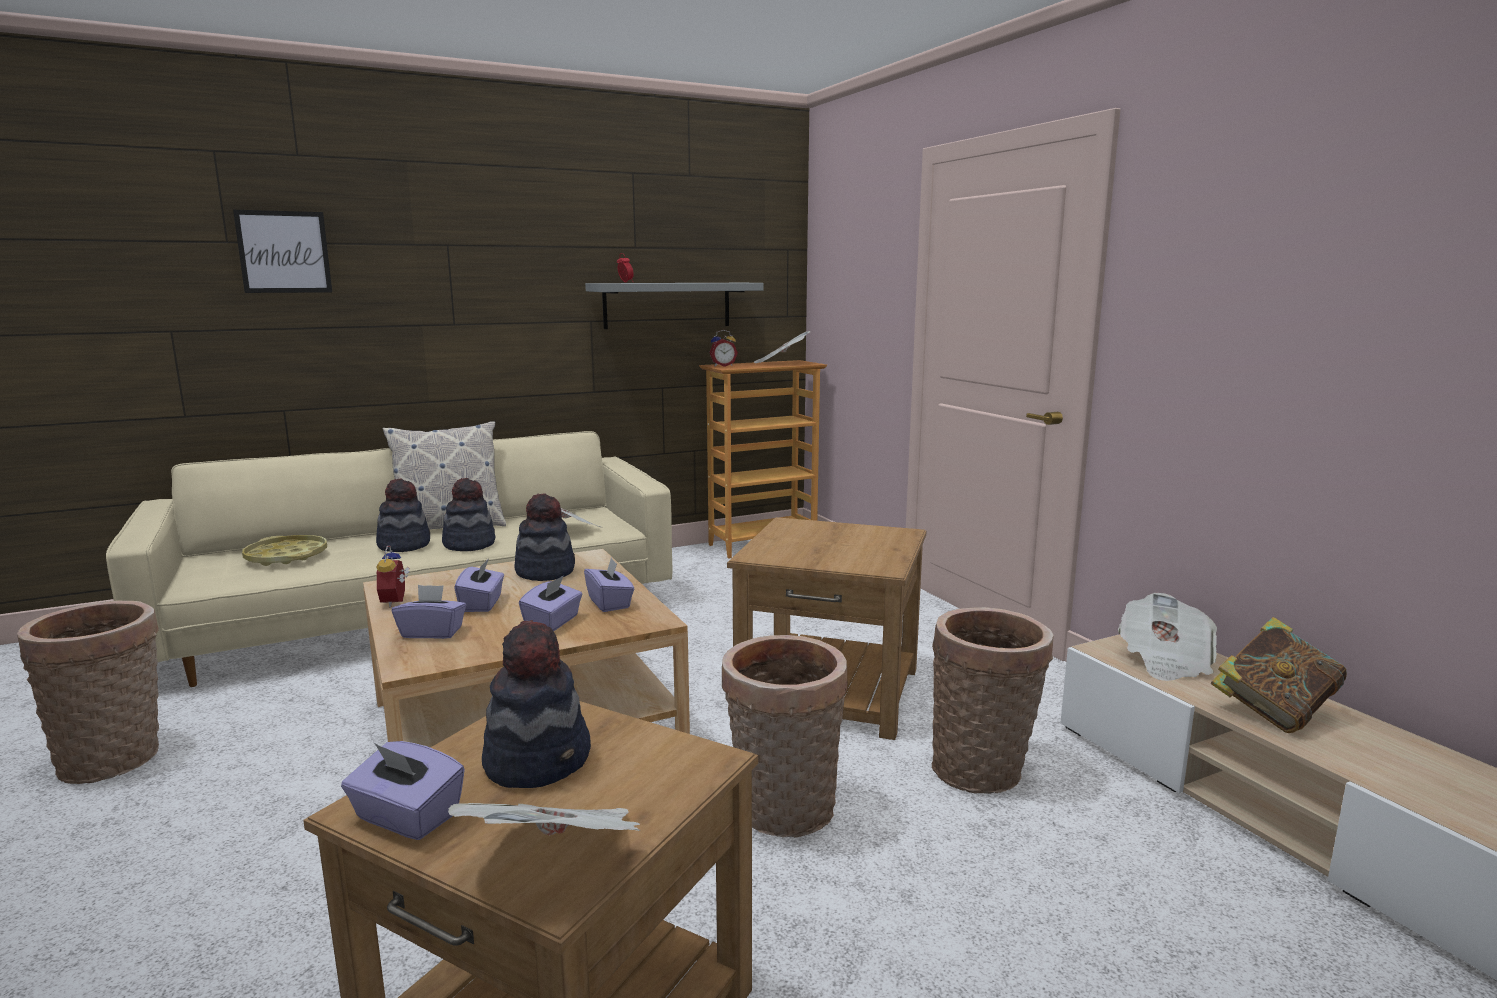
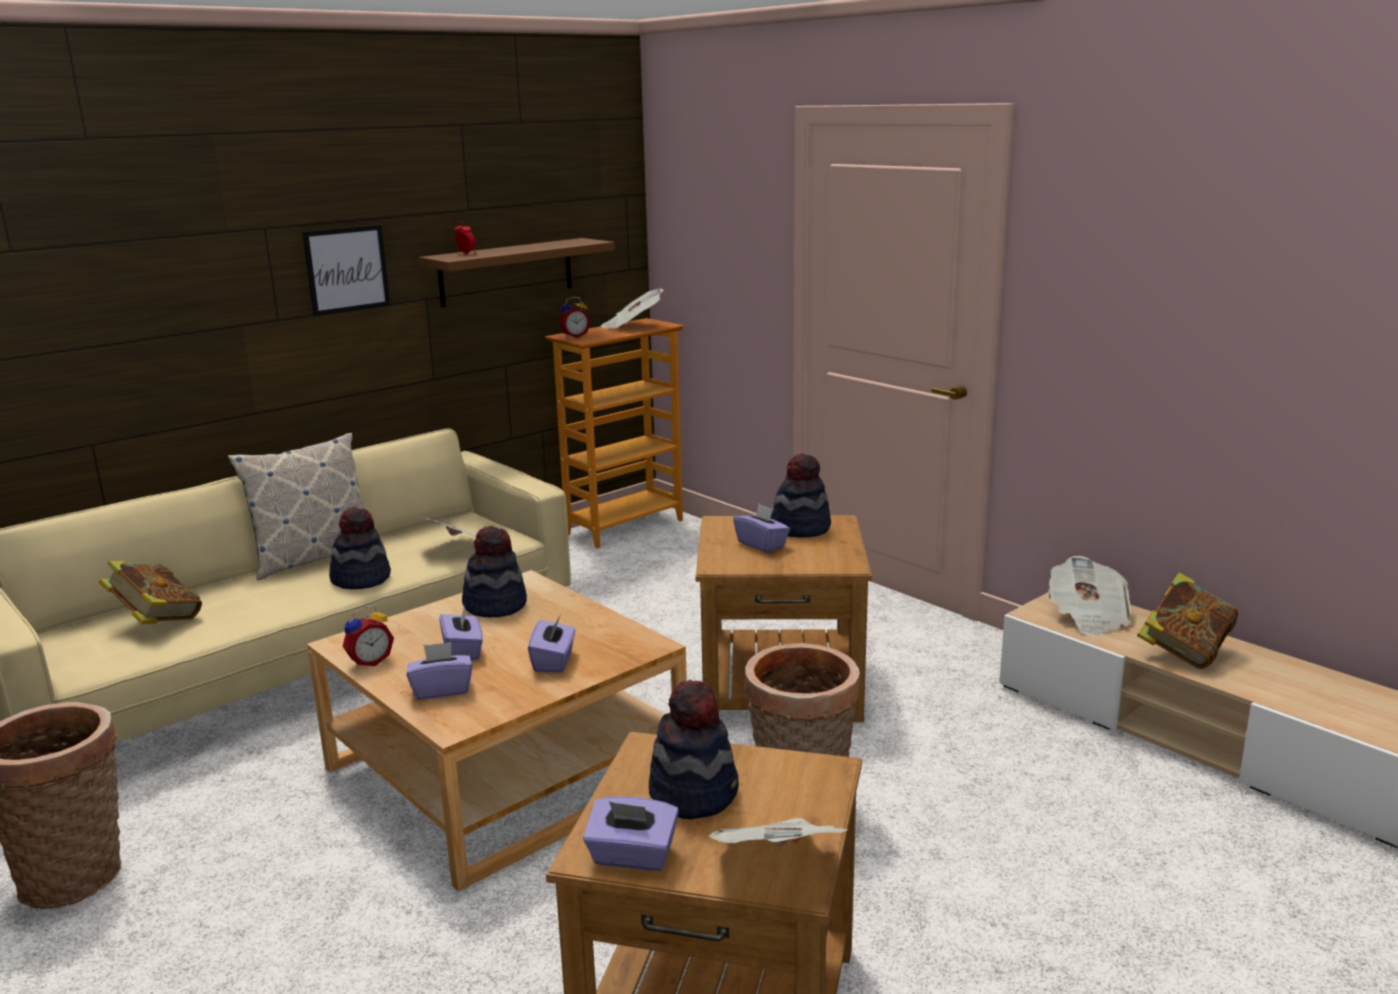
camera: 15 degrees left, 5 degrees up
picture [233,210,332,293] -> picture moved to [302,225,390,316]
yellow tray [242,535,327,566] -> book [99,561,202,624]
hat [376,479,430,552] -> hat moved to [770,453,831,537]
alarm clock [376,546,410,608] -> alarm clock turned 105 degrees counterclockwise [343,606,394,668]
purple tissue box [584,558,634,612] -> purple tissue box moved to [733,504,790,553]
grey shelf [585,283,764,329] -> brown shelf [419,238,615,307]
basket [932,607,1054,794] -> none

